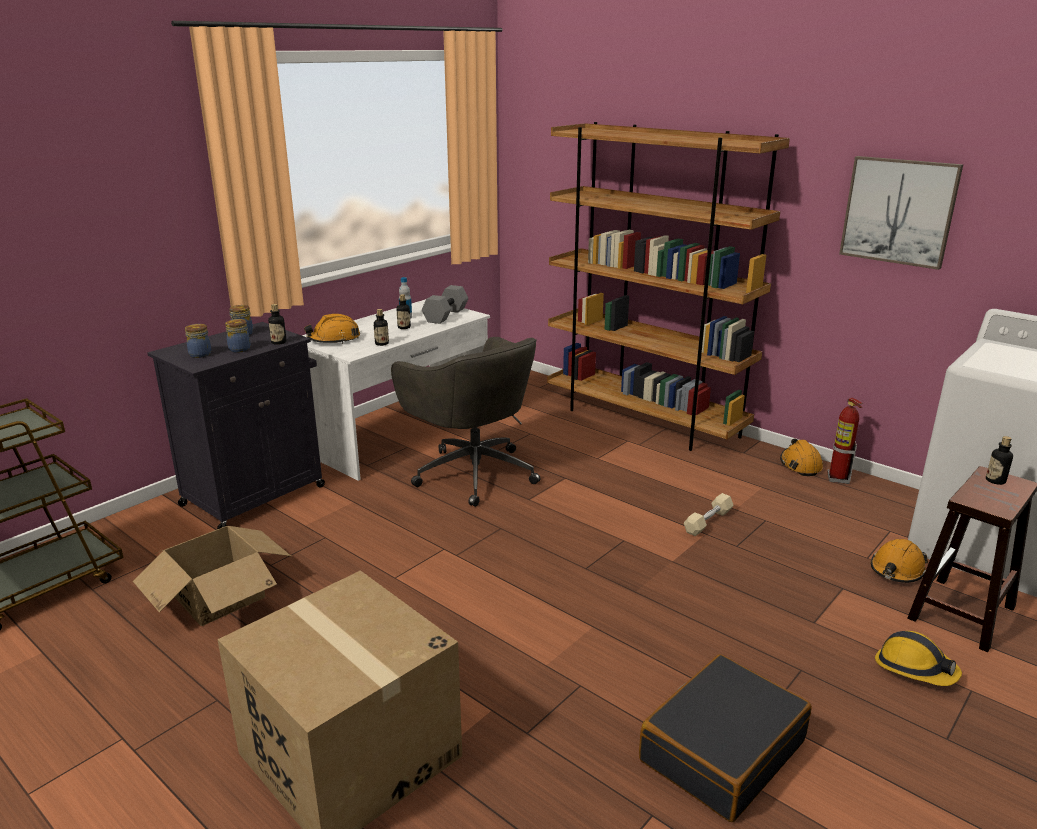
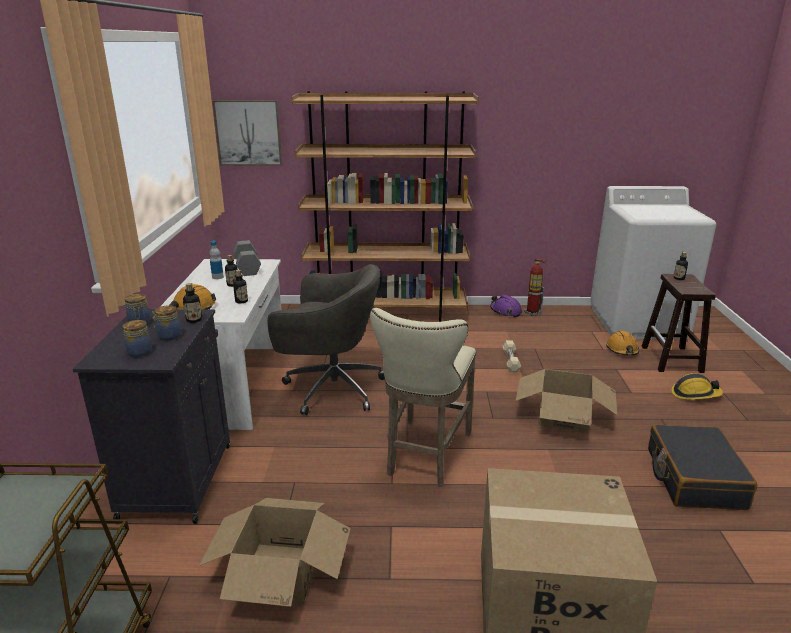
camera: 40 degrees left, 0 degrees up
orange hard hat [780,439,823,476] -> purple hard hat [490,295,522,317]
picture [839,156,963,270] -> picture moved to [213,100,282,166]
none -> beige stool [370,308,476,487]
none -> cardboard box [516,369,617,433]

